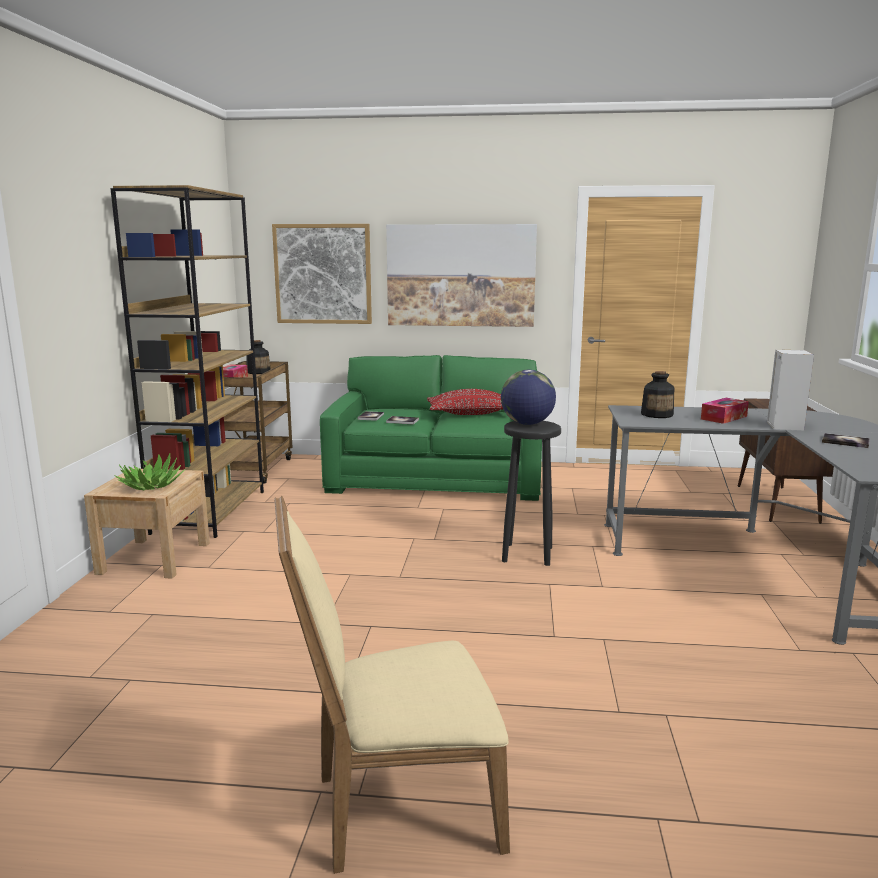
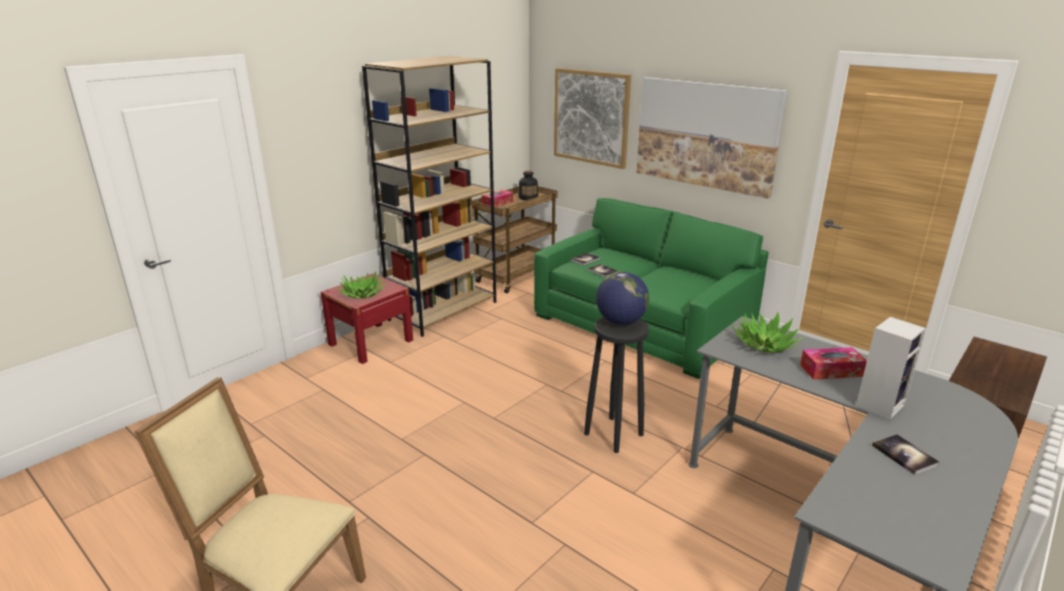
camera: 35 degrees right, 10 degrees up
beige nightstand [84,468,210,579] -> red nightstand [321,273,413,364]
red pillow [427,389,503,415] -> none
bottle [641,371,674,418] -> potted plant [733,312,803,353]

